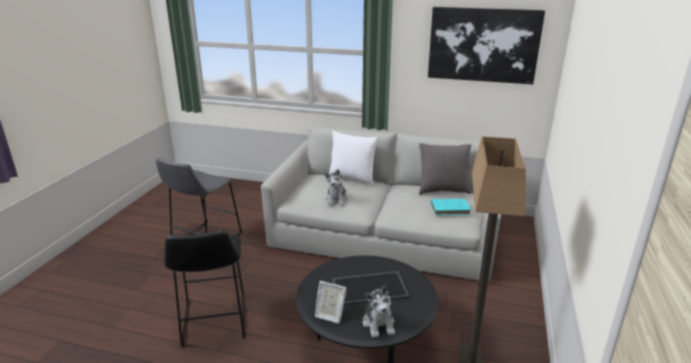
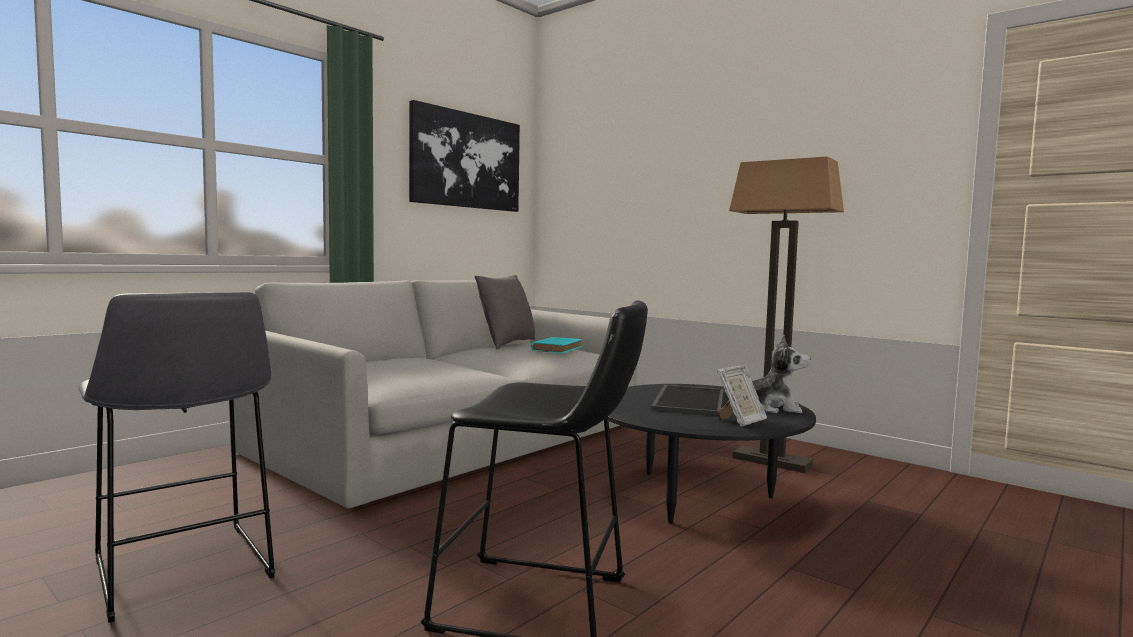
camera: 65 degrees left, 20 degrees down
plush toy [324,169,348,205] -> none
white pillow [329,131,379,185] -> none

